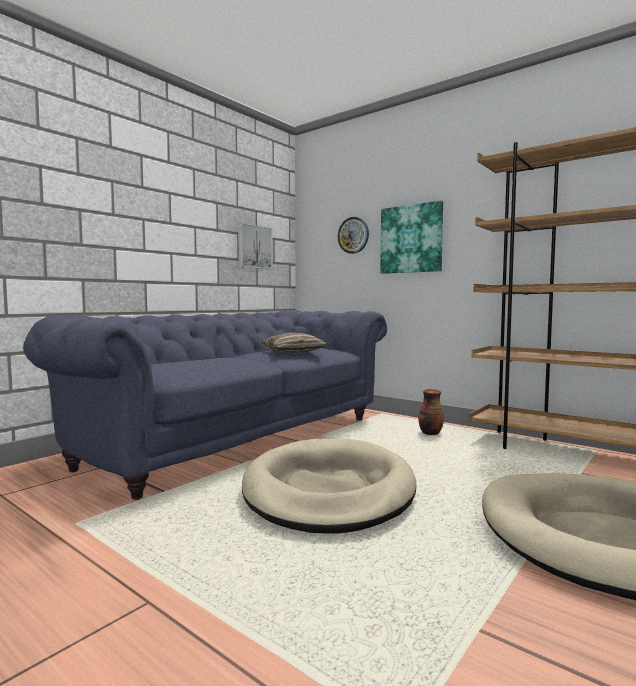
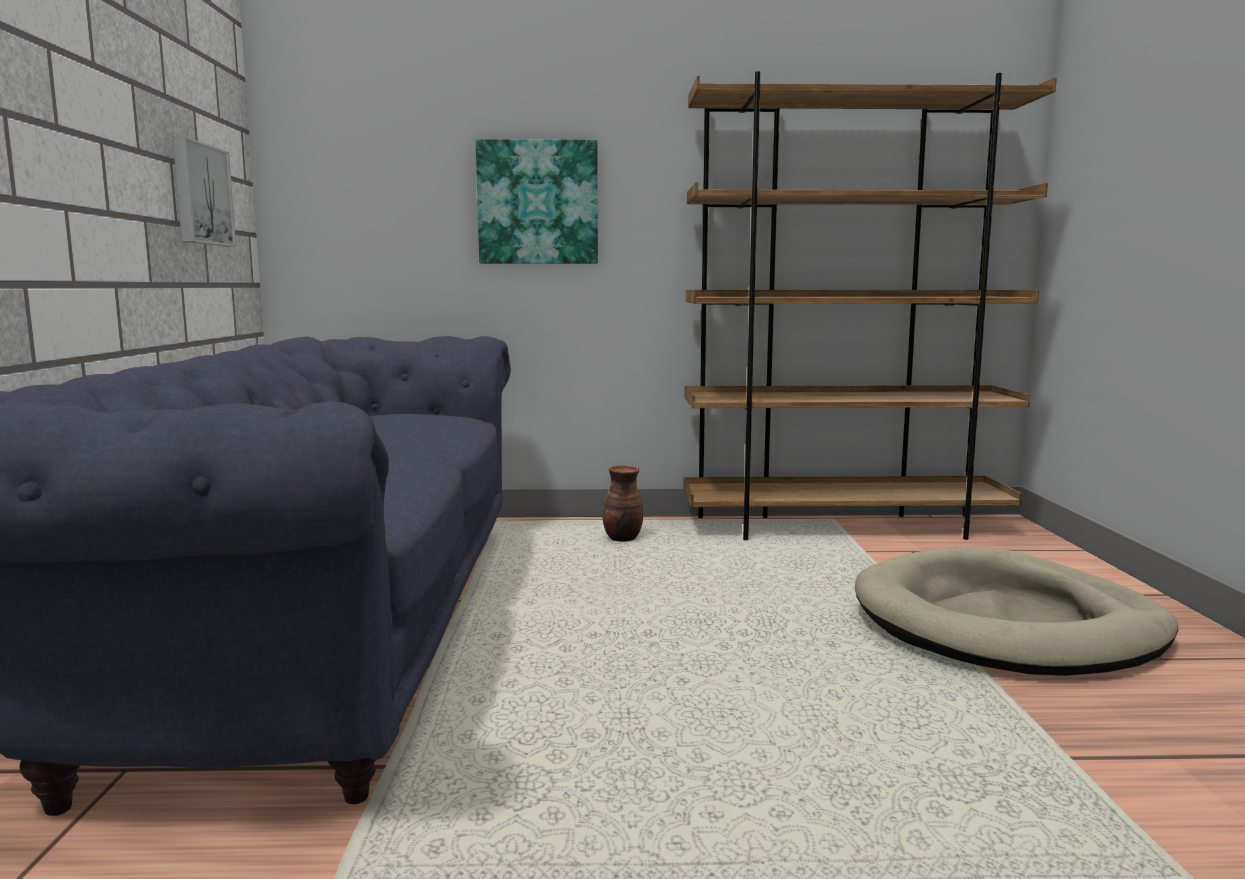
camera: 40 degrees left, 5 degrees up
beige dog bed [242,439,417,534] -> none
pillow [261,332,327,353] -> none
wall clock [338,217,369,254] -> none

